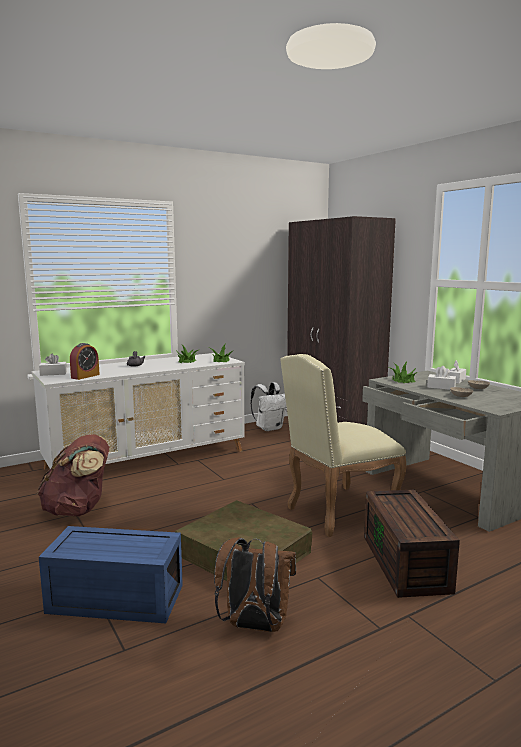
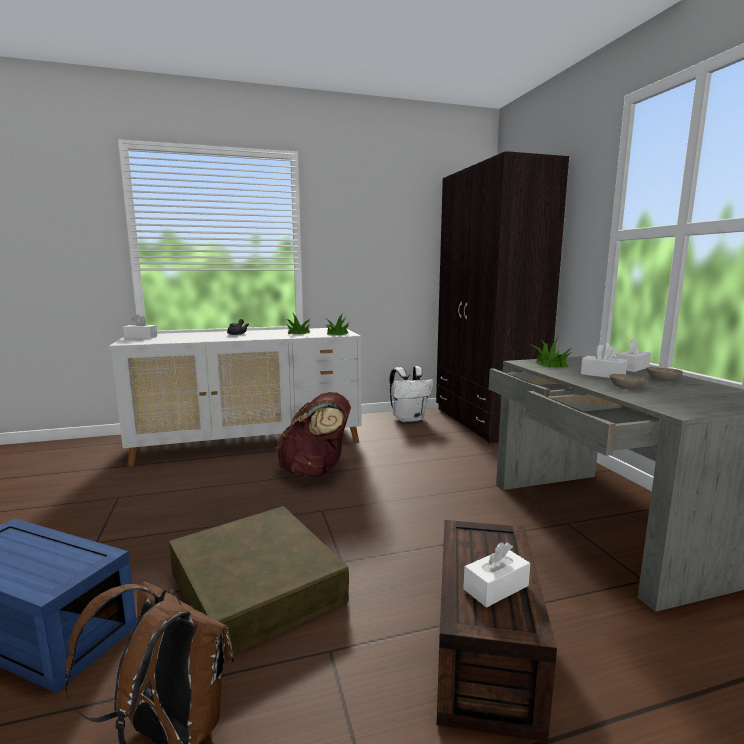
camera: 15 degrees right, 0 degrees up
brown backpack [37,435,109,516] -> brown backpack moved to [275,392,351,477]
alarm clock [70,343,100,380] -> none
beige chair [280,354,406,537] -> none
none -> white tissue box [463,542,530,608]

